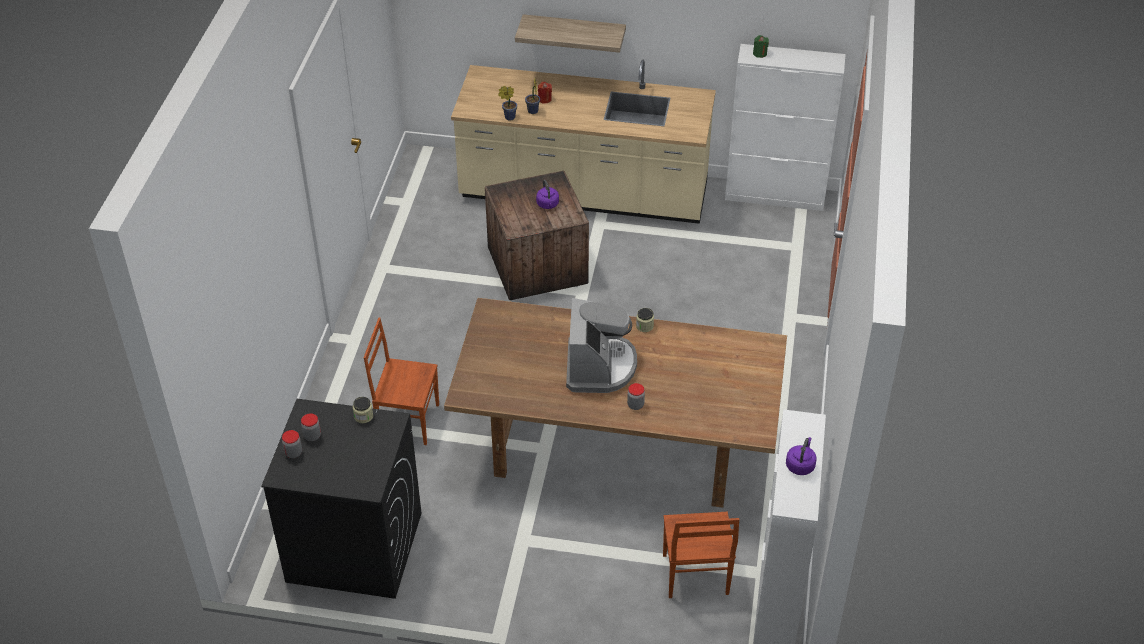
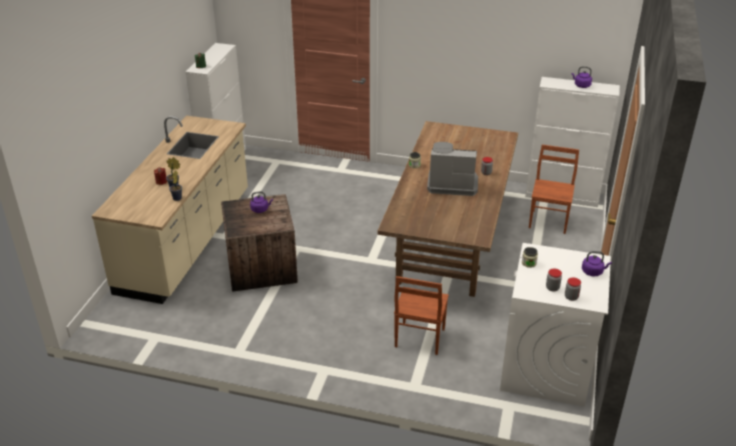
camera: 85 degrees left, 10 degrees down
black washing machine [261,399,421,599] -> white washing machine [500,243,611,407]
shelf [515,14,626,53] -> none
brown chair [663,512,739,598] -> brown chair turned 75 degrees counterclockwise [529,145,579,234]
none -> purple kettle [582,251,612,276]

